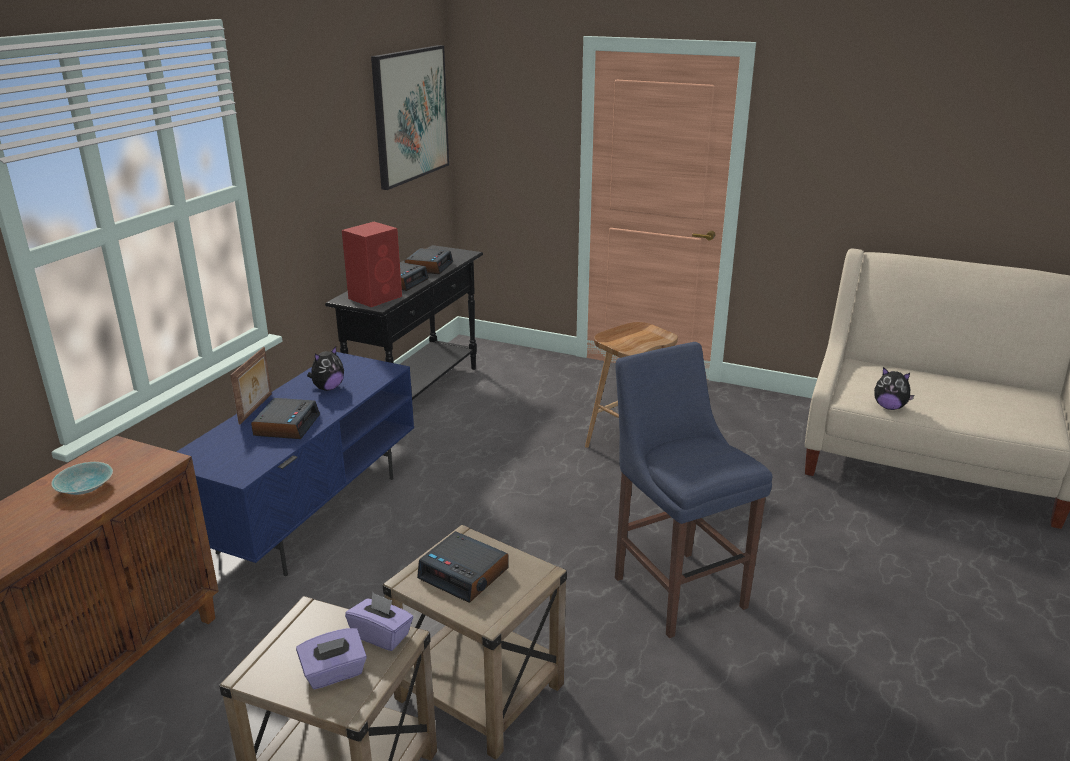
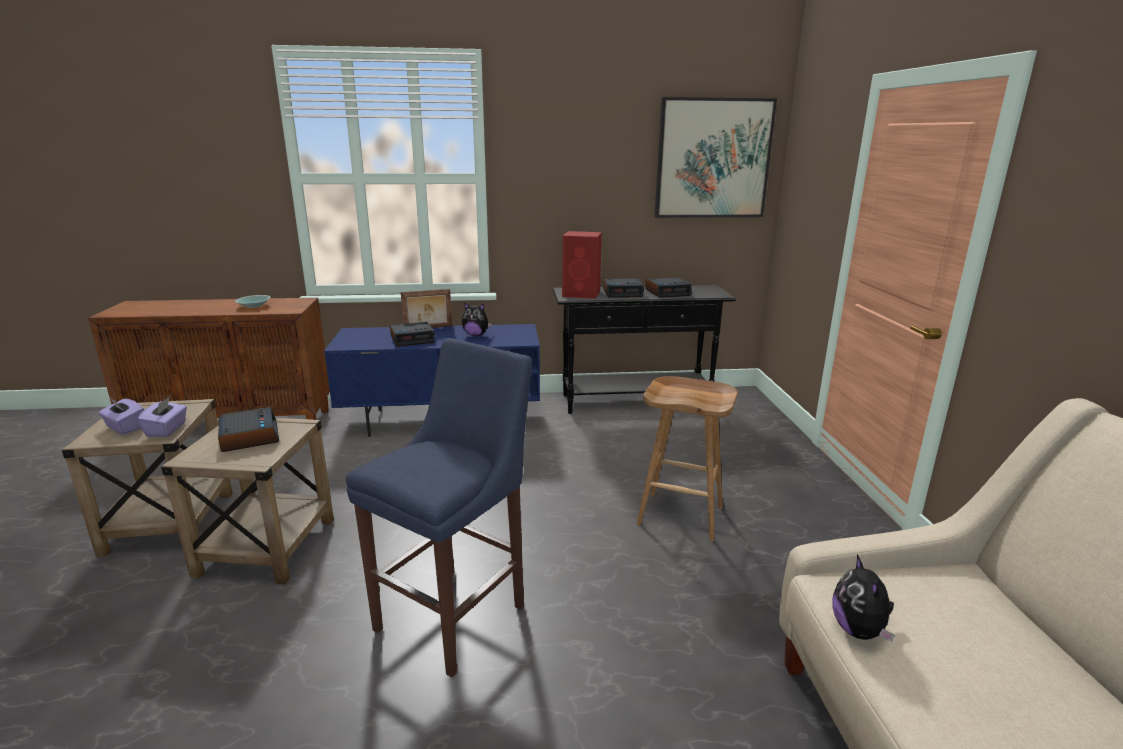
camera: 60 degrees right, 5 degrees down
alarm clock [417,531,508,603] -> alarm clock turned 150 degrees clockwise [218,407,279,452]

